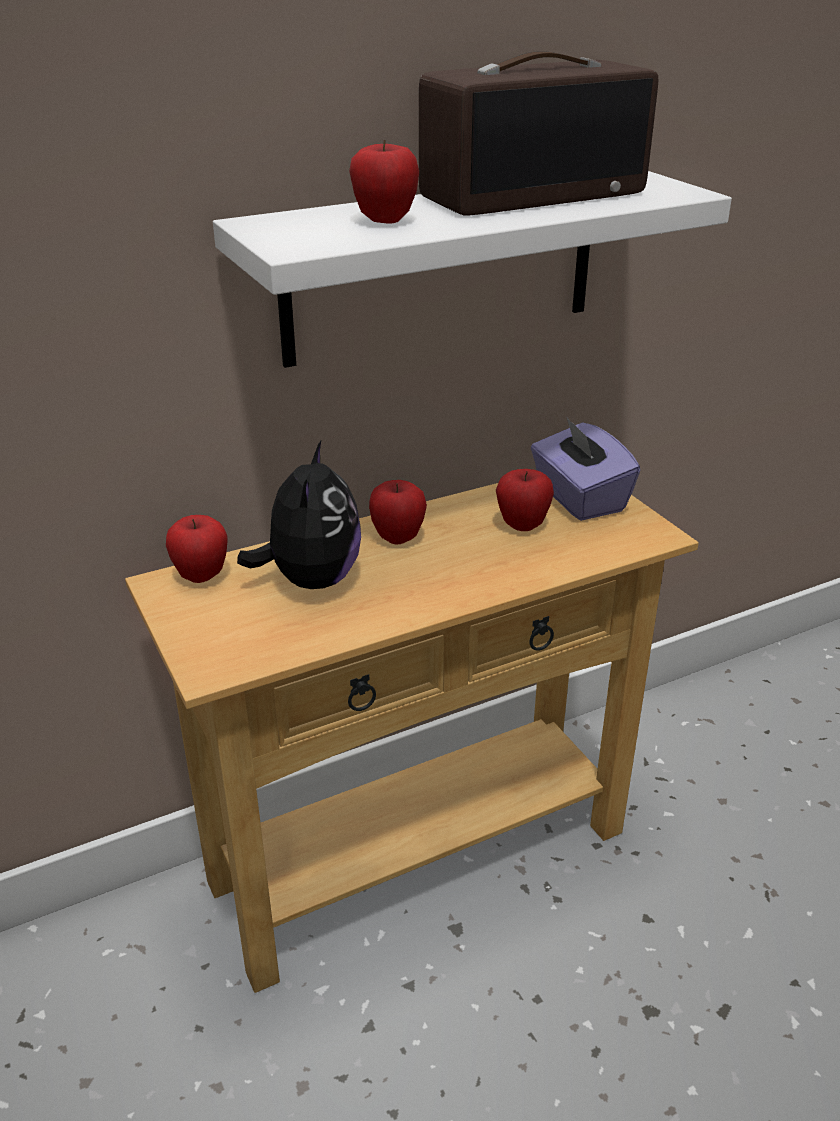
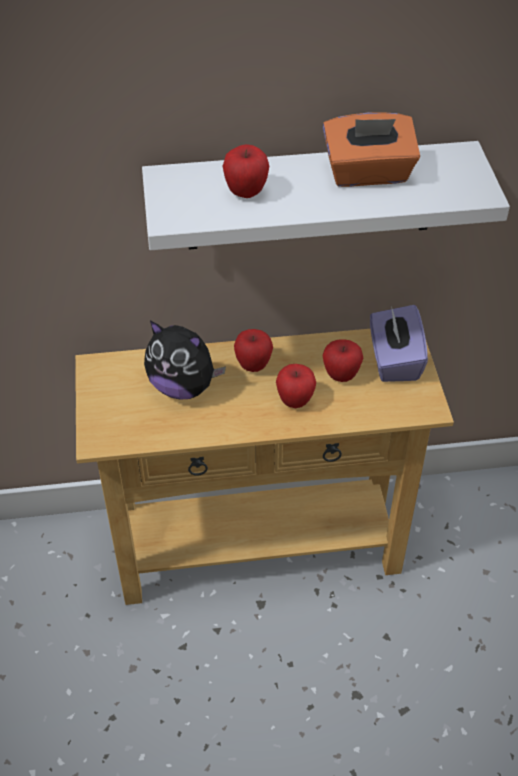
camera: 20 degrees right, 15 degrees up
apple [166,515,228,583] -> apple moved to [276,364,316,408]
plush toy [237,441,361,589] -> plush toy turned 90 degrees clockwise [144,320,226,400]
radio [419,51,658,215] -> orange tissue box [323,112,420,187]

